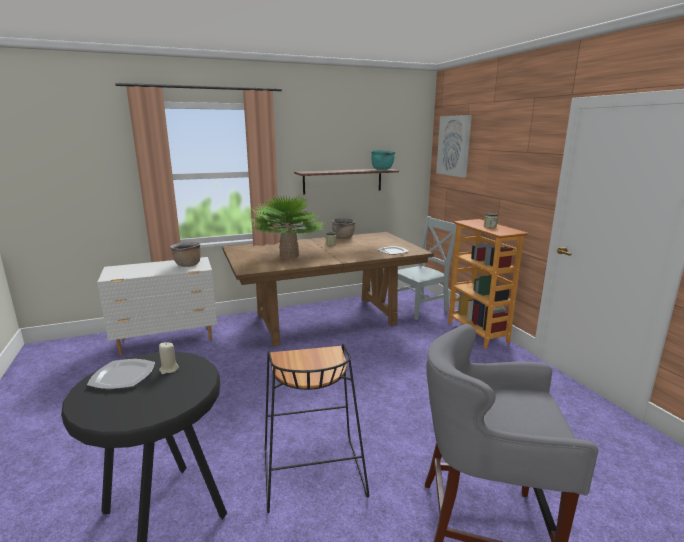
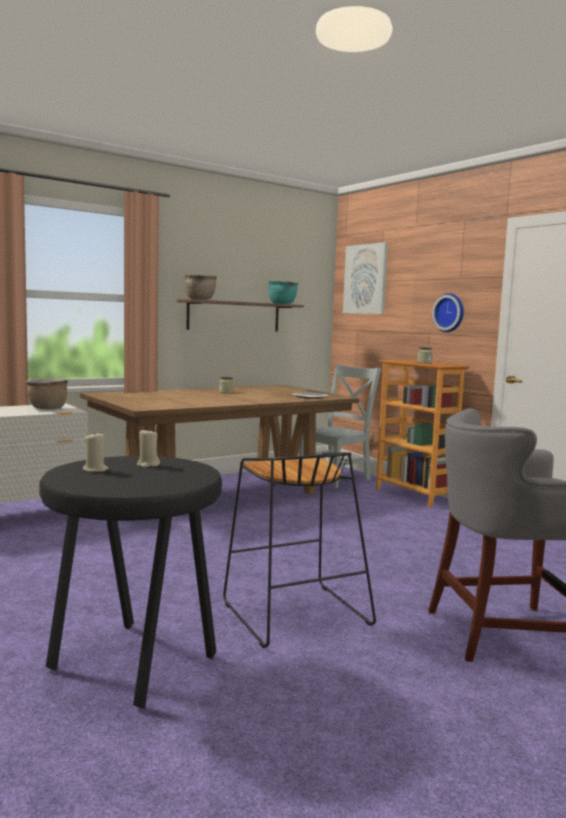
camera: 15 degrees left, 10 degrees down
plate [87,359,155,389] -> beige candle [83,433,109,472]
potted plant [249,195,324,258] -> none
brown cooking pot [332,218,356,239] -> brown cooking pot moved to [184,274,217,300]
none -> wall clock [432,293,464,332]

